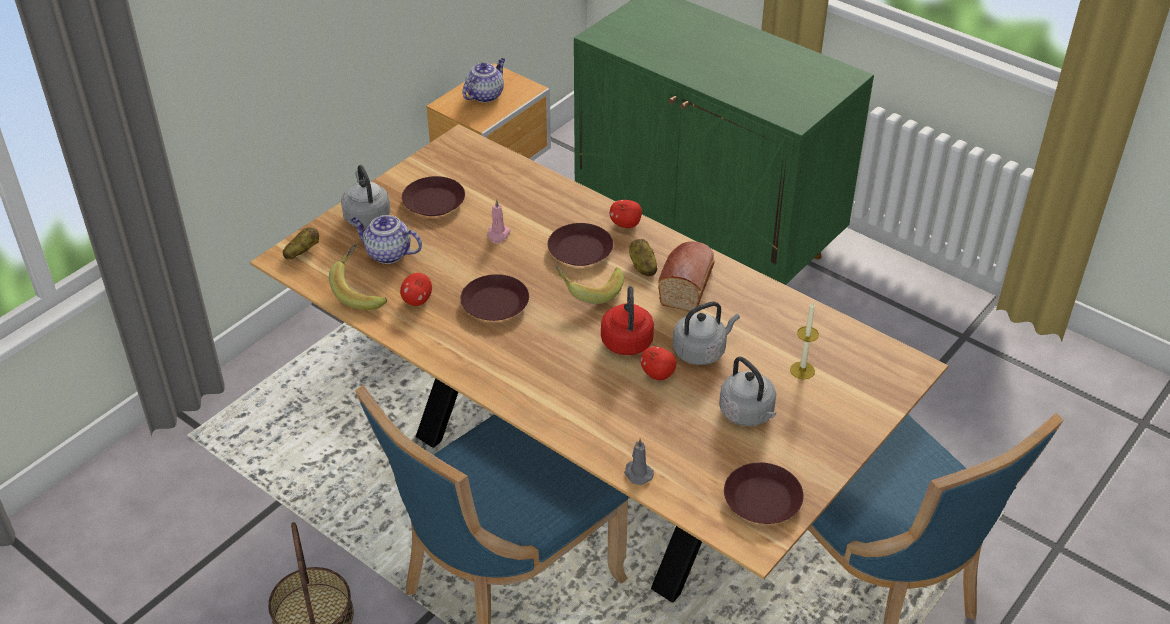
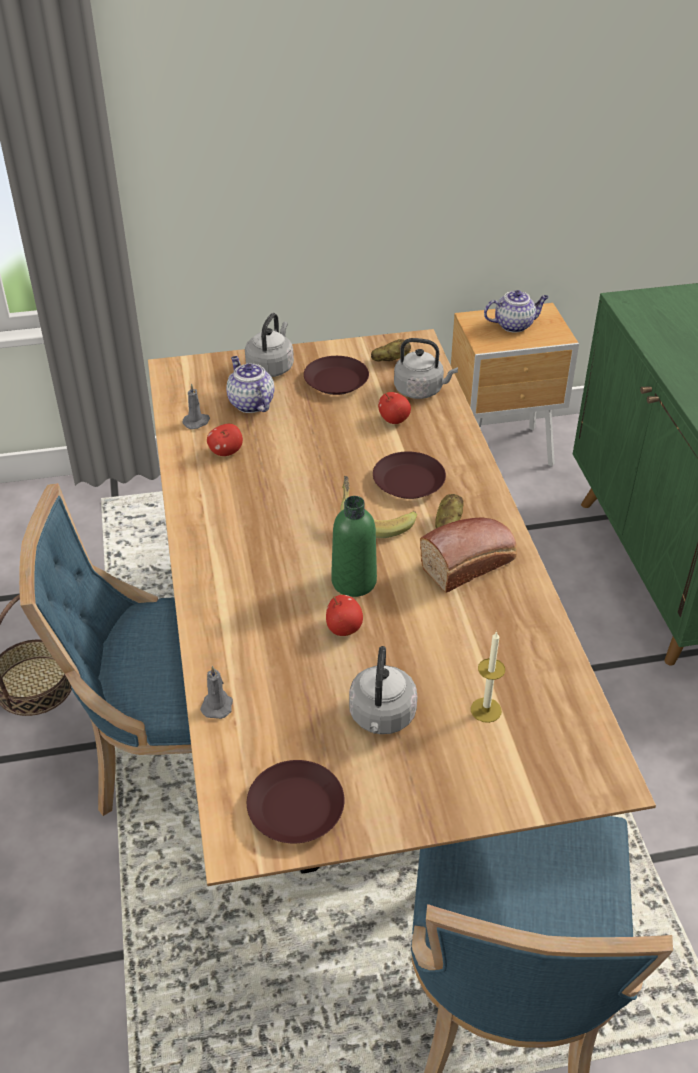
camera: 40 degrees right, 0 degrees up
potato [283,227,319,259] -> potato moved to [371,339,411,362]
banana [329,243,387,310] -> grey candle [182,383,210,429]
brown plate [460,274,529,321] -> none
pink candle [487,199,511,243] -> none
red kettle [601,286,654,355] -> green bottle [331,496,377,597]
apple [610,200,642,228] -> apple moved to [378,392,411,424]
grey kettle [673,302,740,365] -> grey kettle moved to [394,338,458,399]

